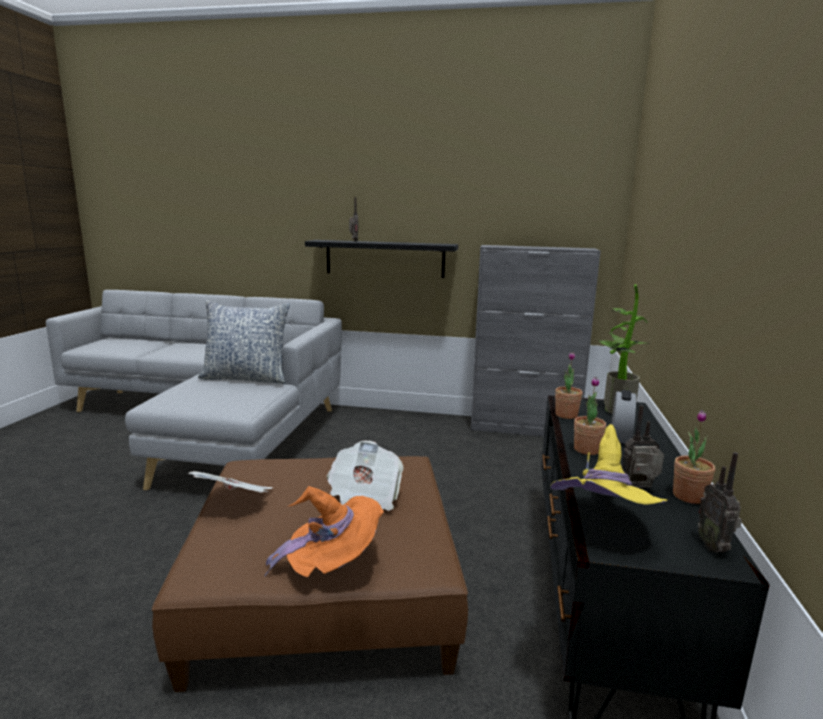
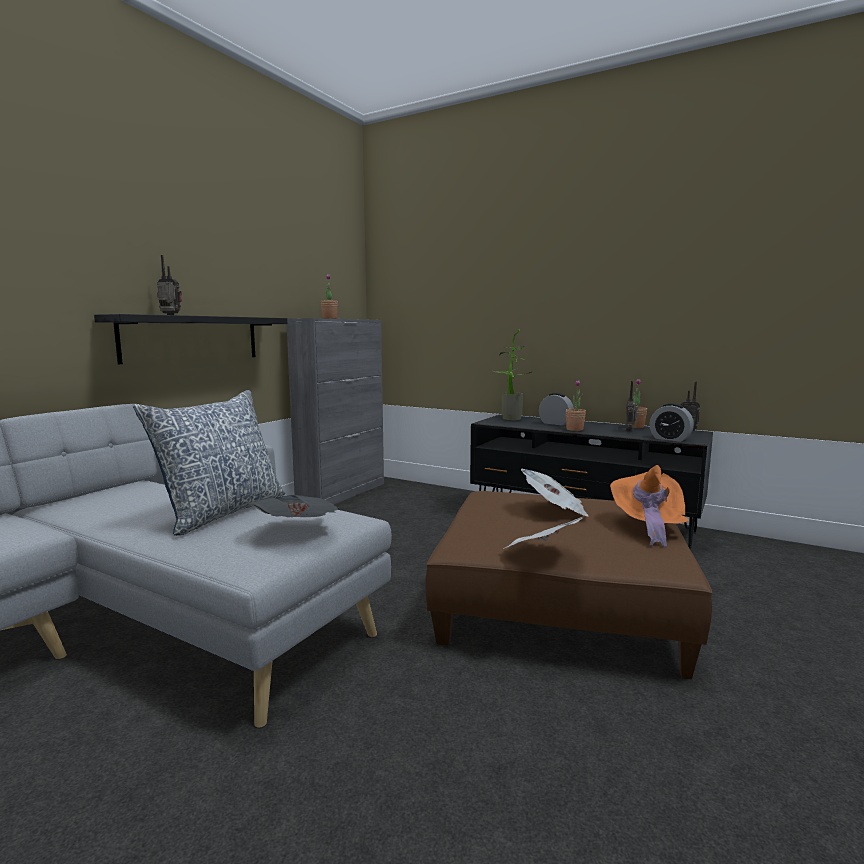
camera: 70 degrees left, 5 degrees down
yellow hat [550,424,668,504] -> alarm clock [650,403,694,442]
potted plant [555,352,583,419] -> potted plant moved to [321,274,338,319]
none -> newspaper [248,495,340,517]

